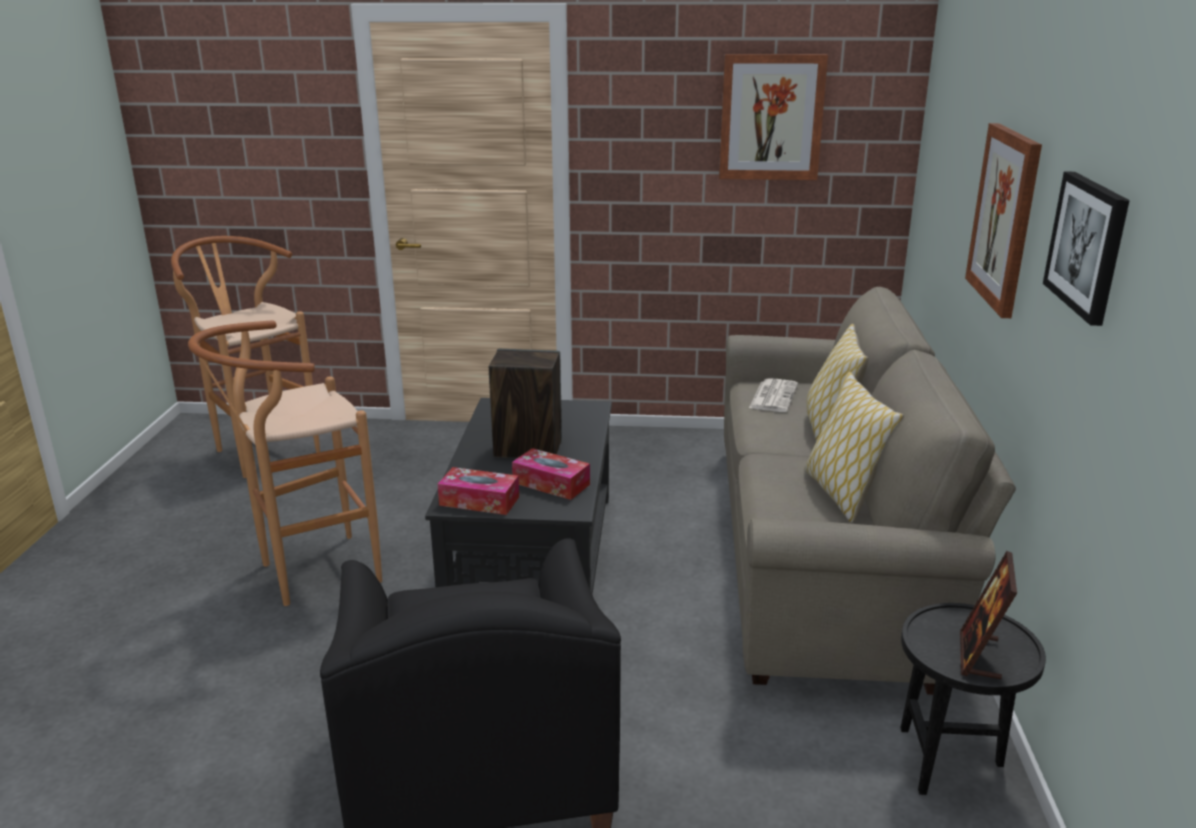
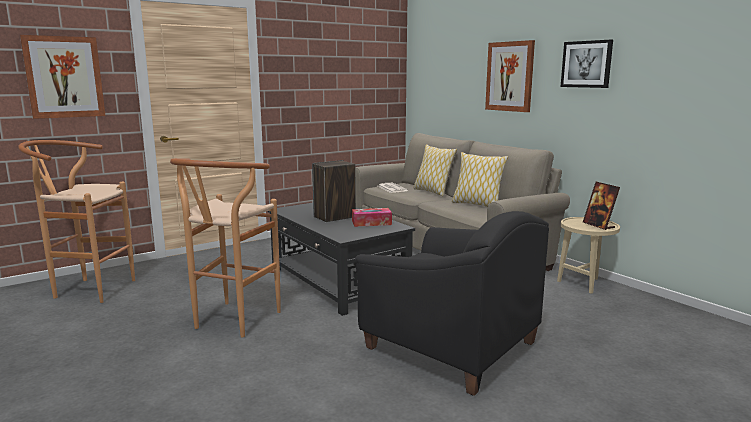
camera: 40 degrees left, 10 degrees down
tissue box [438,467,519,515] -> none
picture [719,54,828,180] -> picture moved to [20,35,105,119]
black side table [900,603,1046,795] -> beige side table [557,217,620,294]

